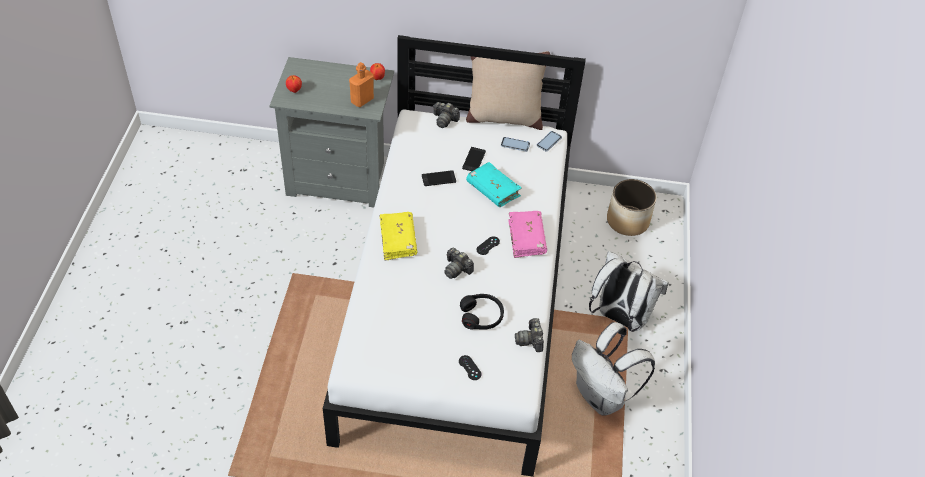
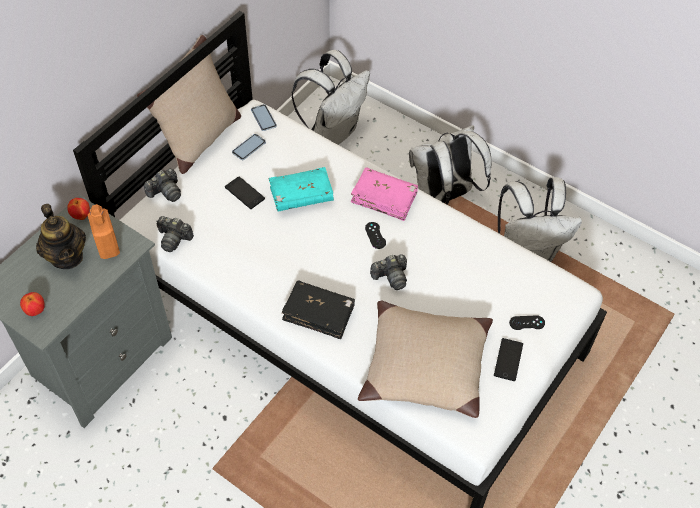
camera: 60 degrees left, 5 degrees up
yellow book [379,212,417,261] -> black book [282,280,355,339]
phone [422,170,456,186] -> phone moved to [494,338,523,381]
black headphones [460,294,504,330] -> none
camera [515,318,544,352] -> camera moved to [157,216,194,252]
planter [607,179,656,236] -> white backpack [291,50,370,145]
none -> teapot [36,204,86,269]
none -> beige pillow [358,301,493,418]

